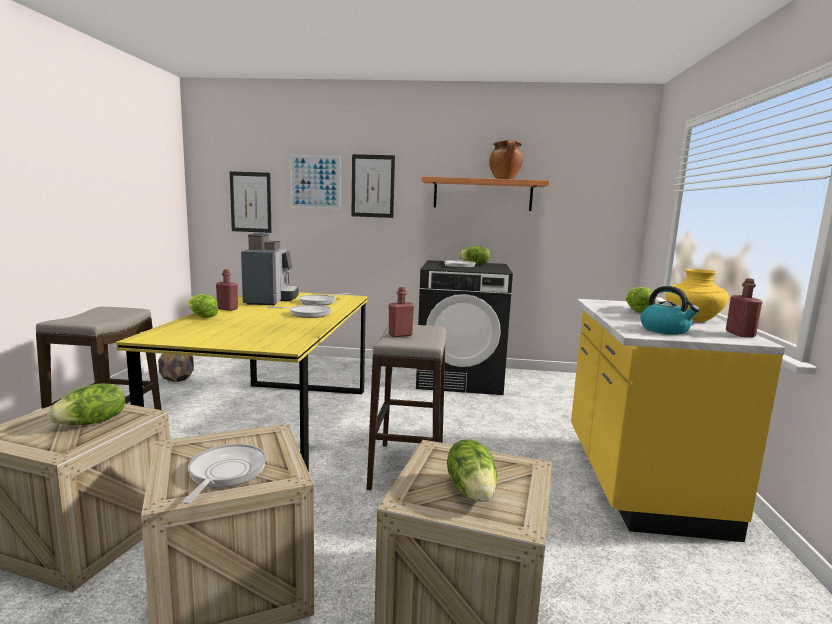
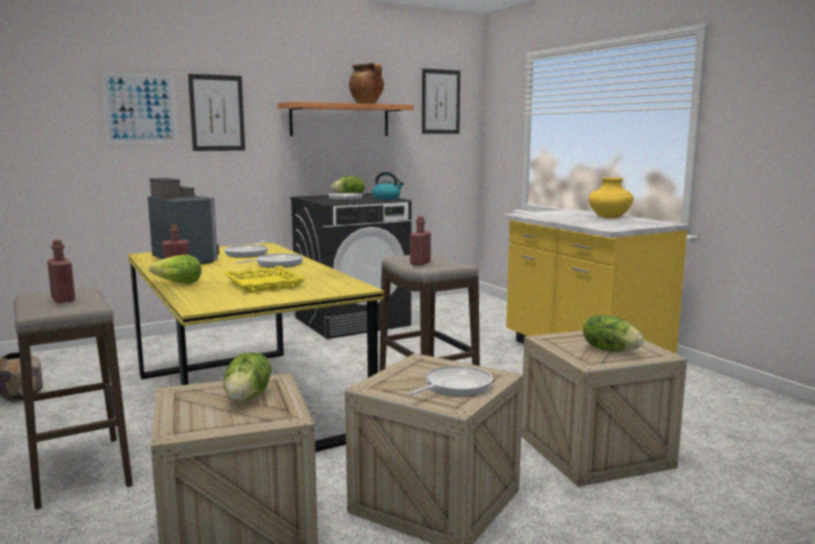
camera: 35 degrees left, 0 degrees up
frying pan [183,444,267,504] -> frying pan turned 75 degrees clockwise [408,365,493,397]
picture [230,171,272,233] -> picture moved to [422,69,460,134]
lettuce [626,287,656,313] -> none
kettle [640,286,700,335] -> kettle moved to [372,172,404,200]
red bottle [726,278,762,337] -> red bottle moved to [47,240,75,303]
none -> yellow tray [224,266,305,293]

